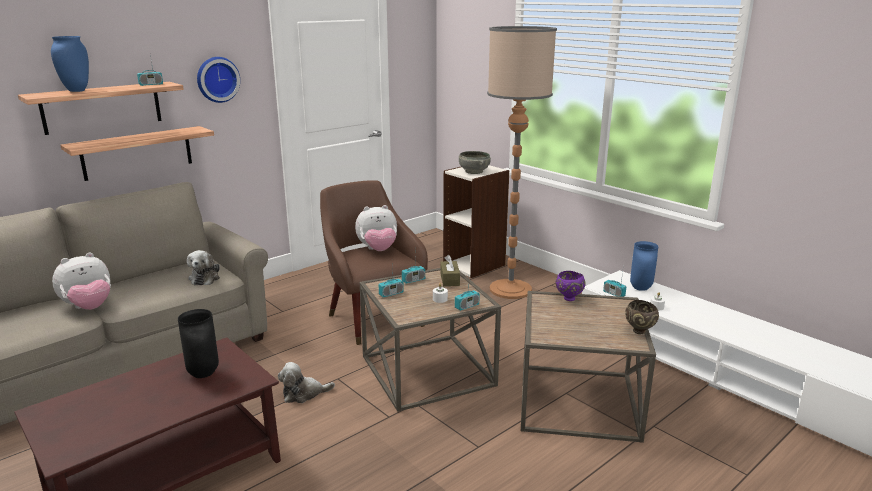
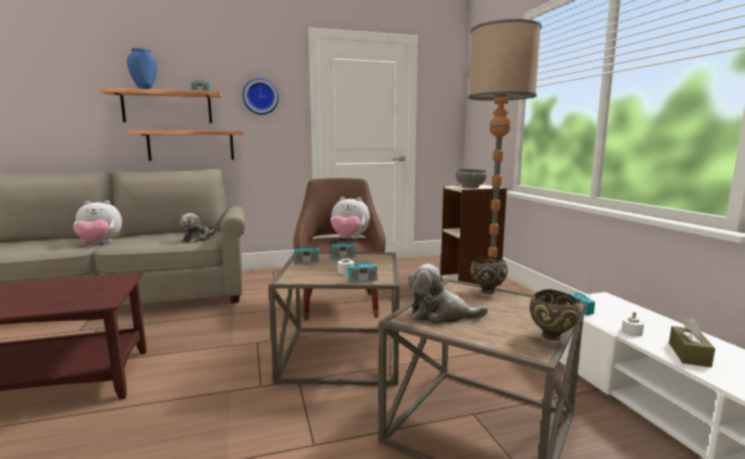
camera: 25 degrees right, 10 degrees down
black vase [178,309,219,378] -> none
plush toy [278,362,335,403] -> plush toy moved to [408,264,488,324]
brown tissue box [440,255,460,286] -> brown tissue box moved to [669,318,715,367]
purple bowl [556,271,586,301] -> brown bowl [470,257,508,294]
blue vase [630,241,658,291] -> none

